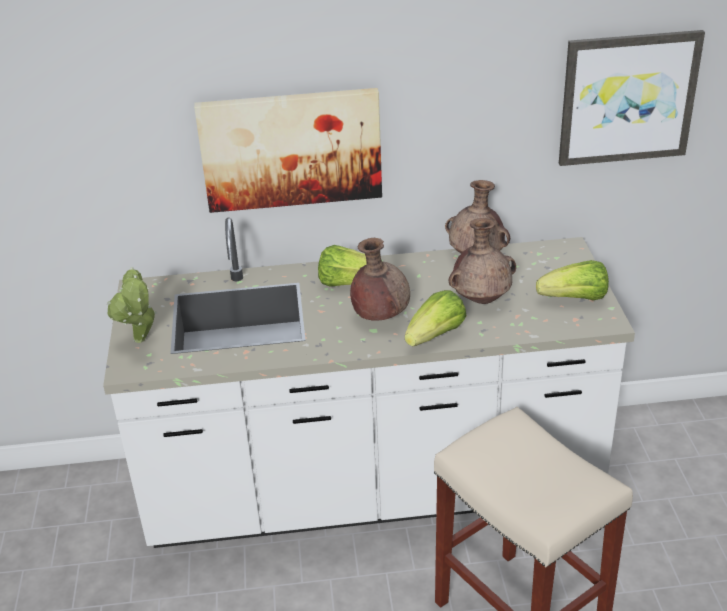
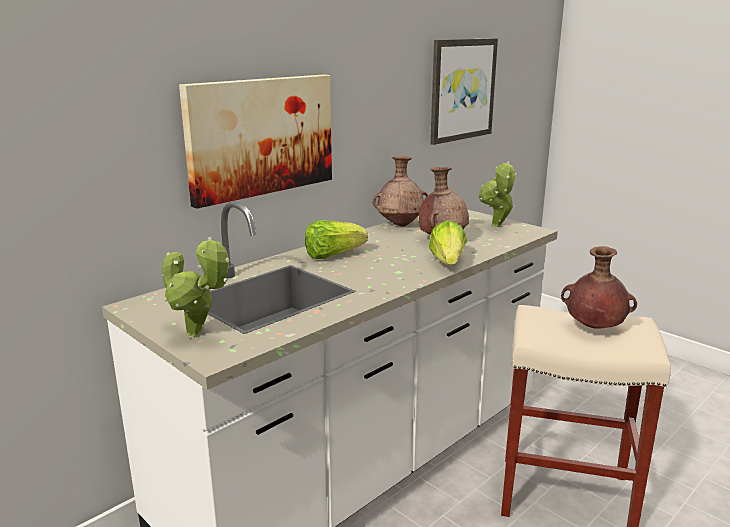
camera: 40 degrees left, 15 degrees down
brown vase [350,238,410,320] -> brown vase moved to [561,246,637,329]
lettuce [536,260,609,300] -> potted plant [479,161,516,227]

